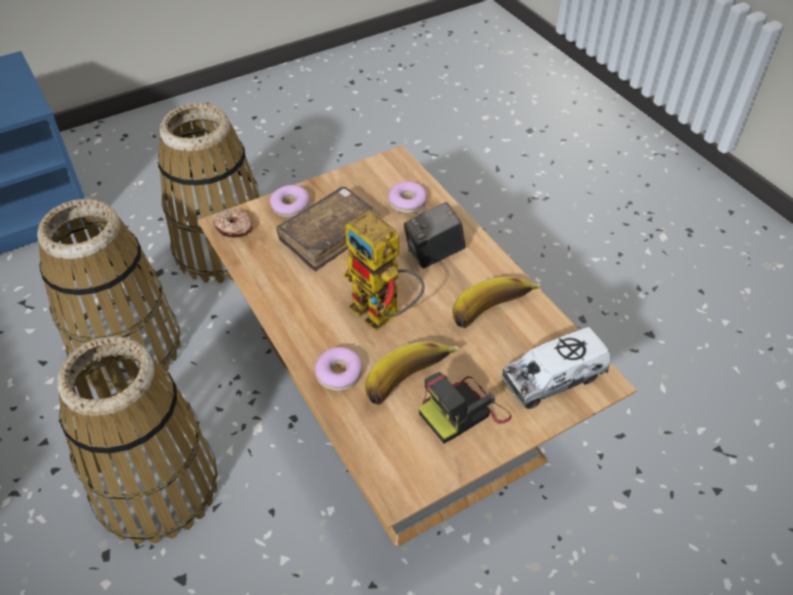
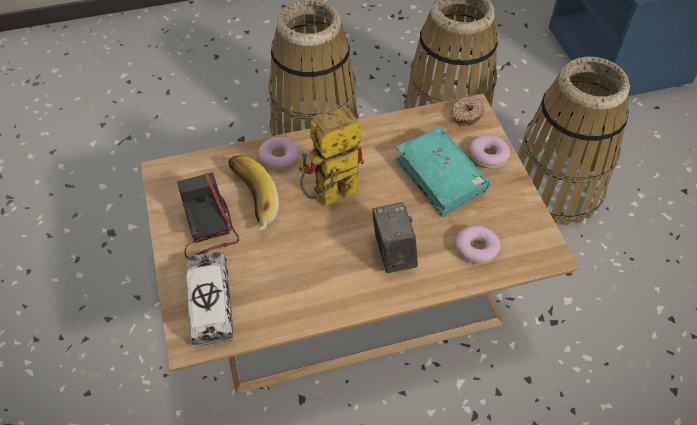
camera: 105 degrees right, 5 degrees up
brown book [277,187,380,272] -> turquoise book [396,127,490,217]
banana [452,277,542,328] -> none

